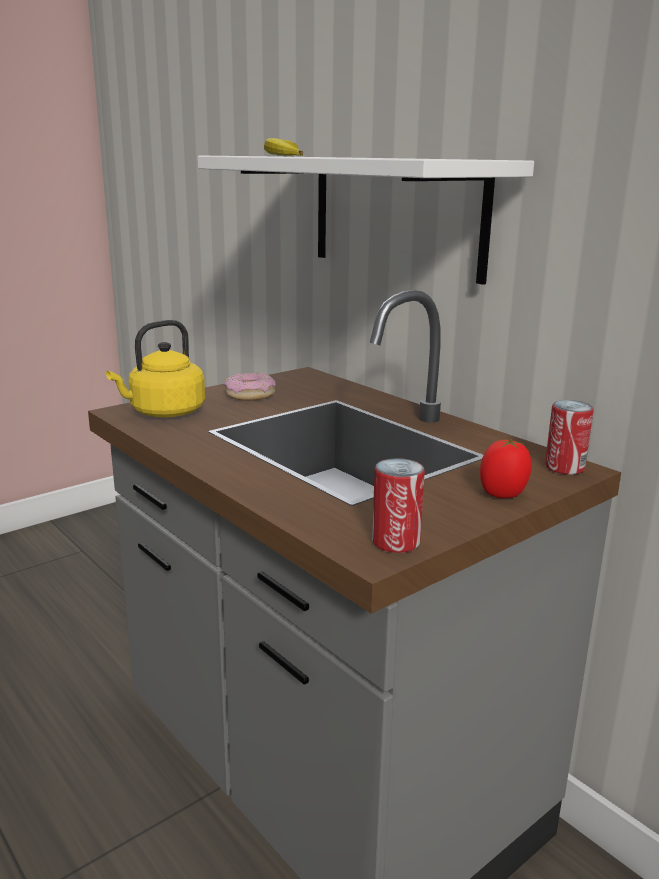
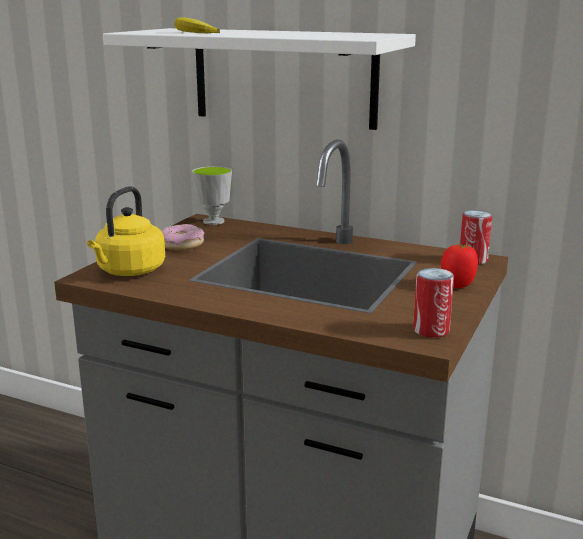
camera: 25 degrees left, 0 degrees up
none -> cup [192,166,232,225]

